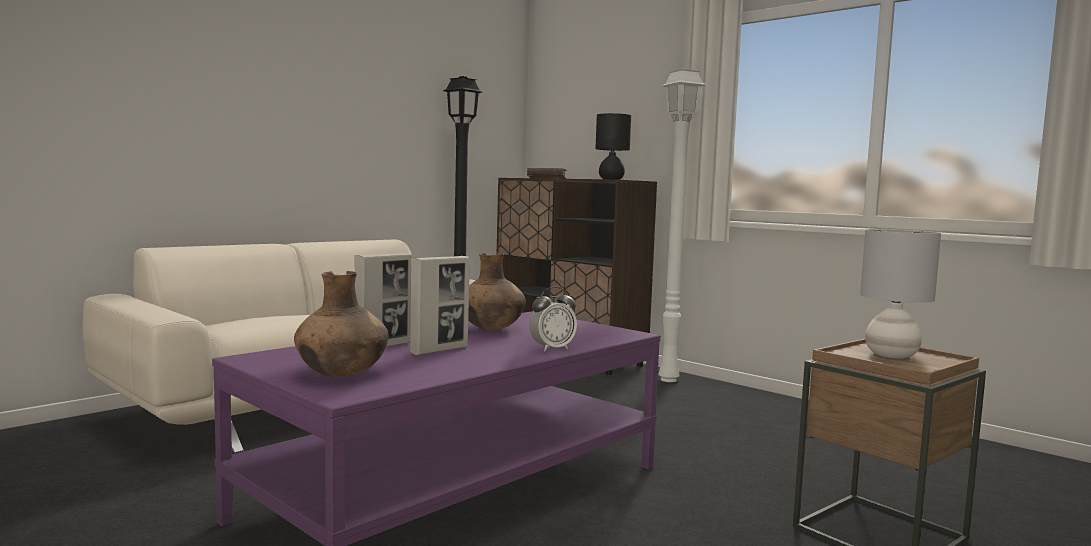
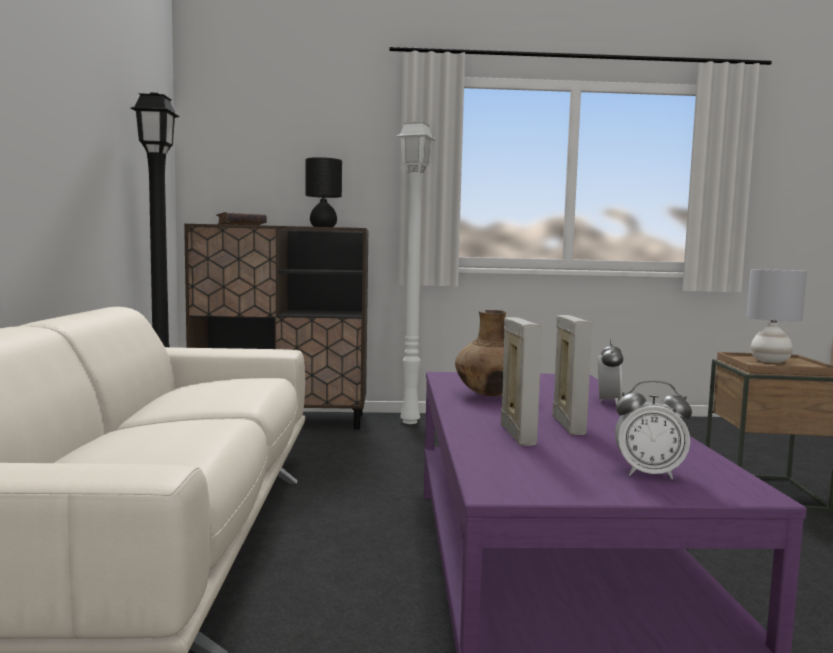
camera: 45 degrees left, 0 degrees up
brown vase [294,271,389,377] -> alarm clock [615,380,692,479]

